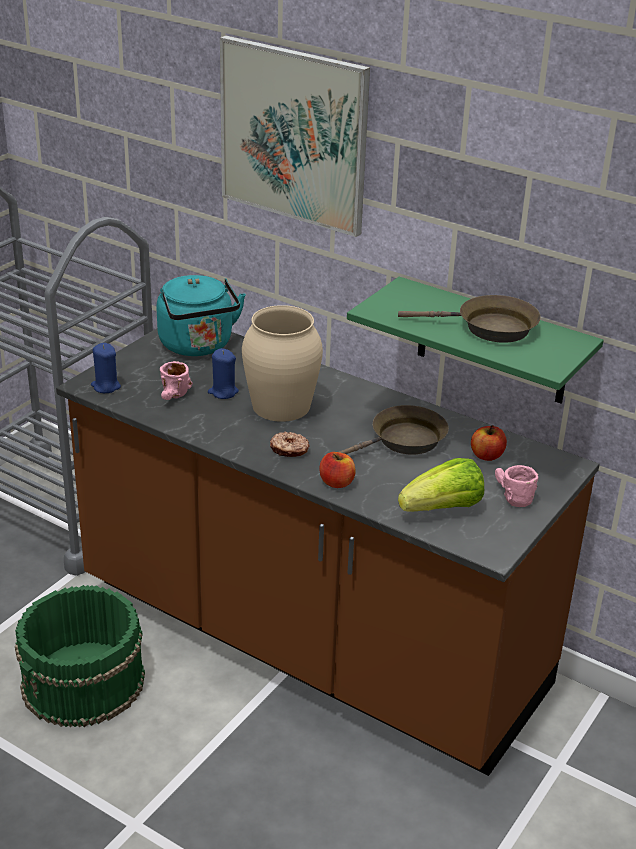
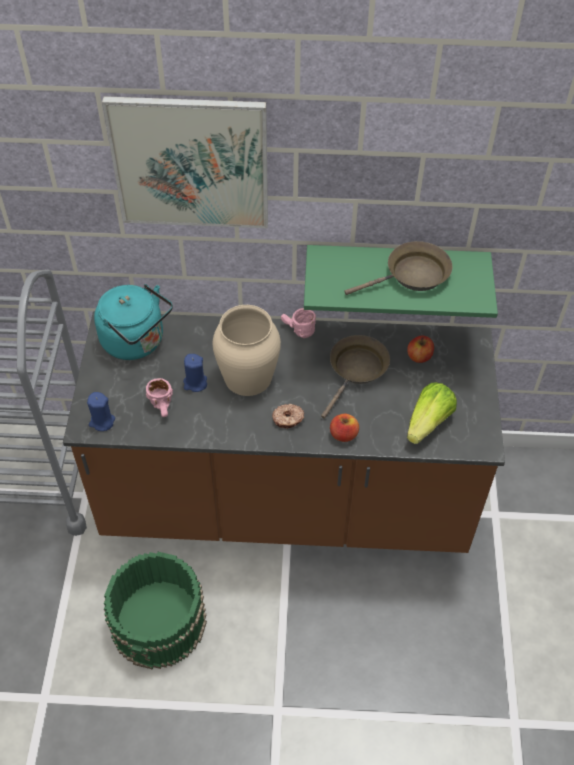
camera: 30 degrees left, 20 degrees up
pink mug [495,465,538,507] -> pink mug moved to [281,308,316,338]

